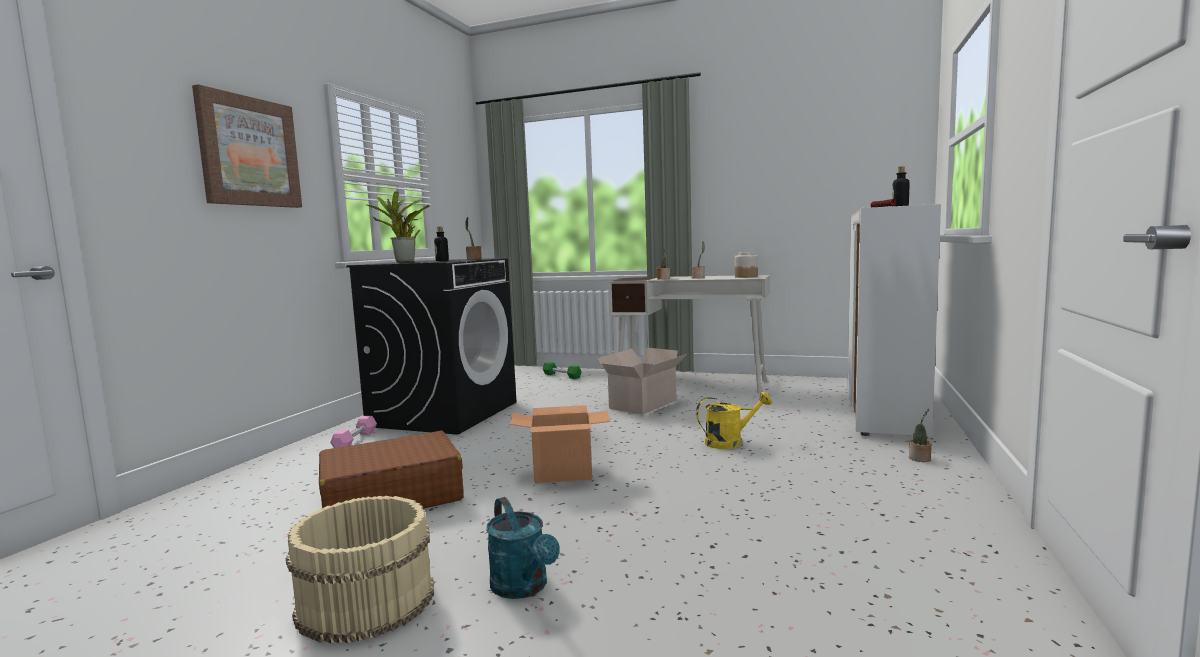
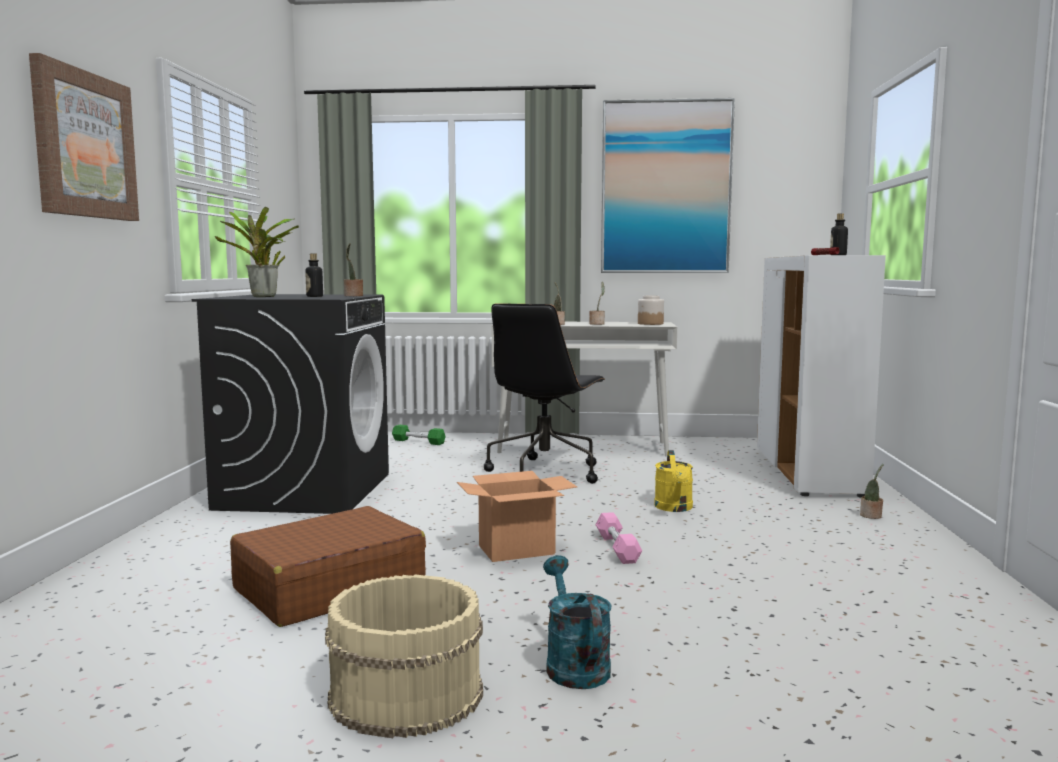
camera: 15 degrees left, 0 degrees up
pink dumbbell [330,416,377,448] -> pink dumbbell moved to [595,512,642,564]
turquoise watering can [486,497,560,599] -> turquoise watering can turned 150 degrees counterclockwise [543,555,611,689]
cardboard box [596,348,687,415] -> black office chair [484,303,605,483]
yellow watering can [696,391,772,449] -> yellow watering can turned 120 degrees clockwise [654,450,693,512]
none -> picture [601,98,735,273]

